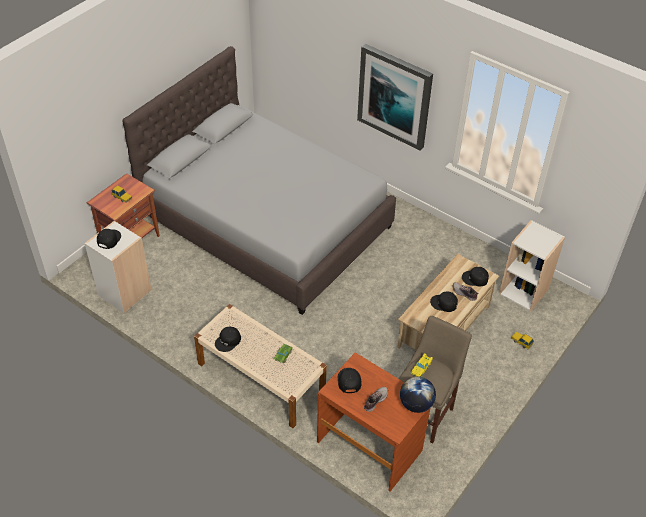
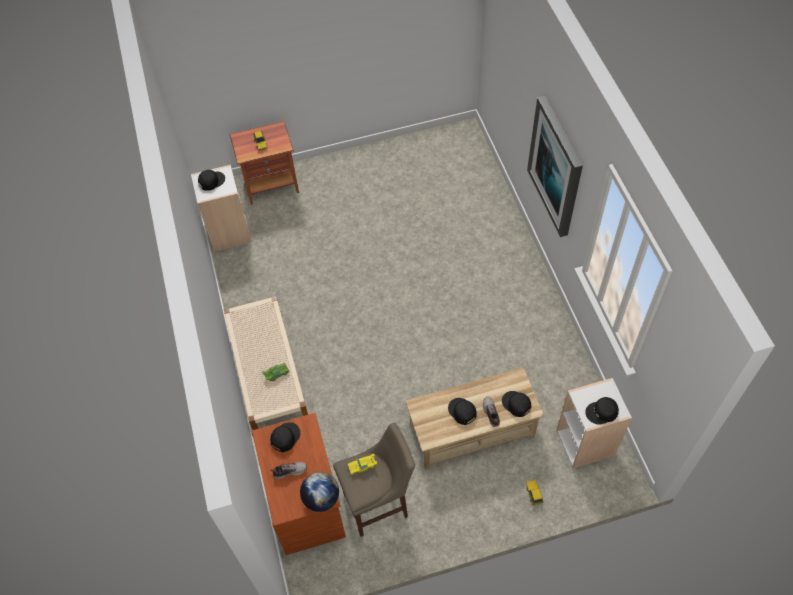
camera: 40 degrees right, 10 degrees up
grey bed [123,46,396,315] -> none
black cap [215,327,241,352] -> black cap moved to [585,397,619,425]

